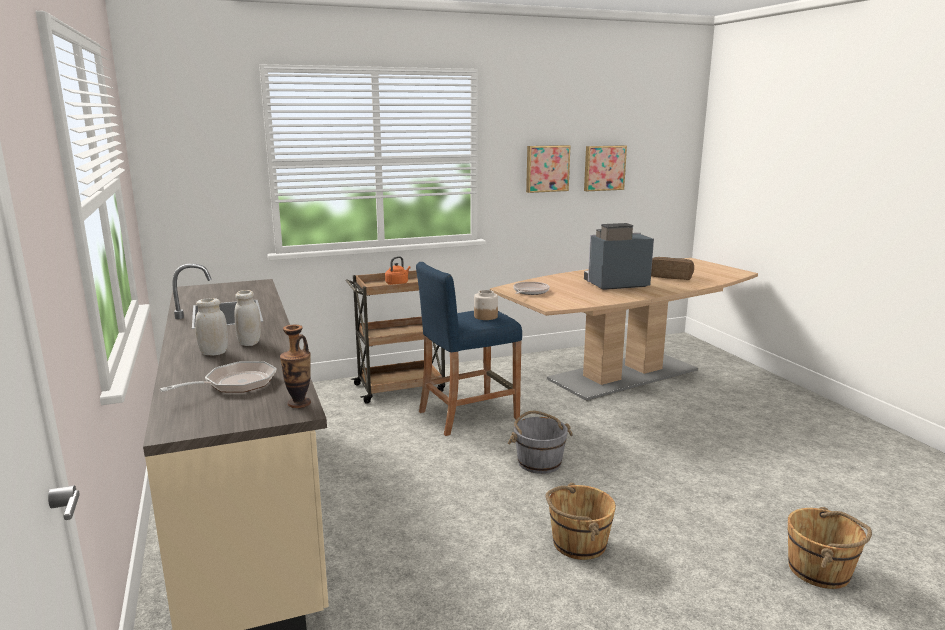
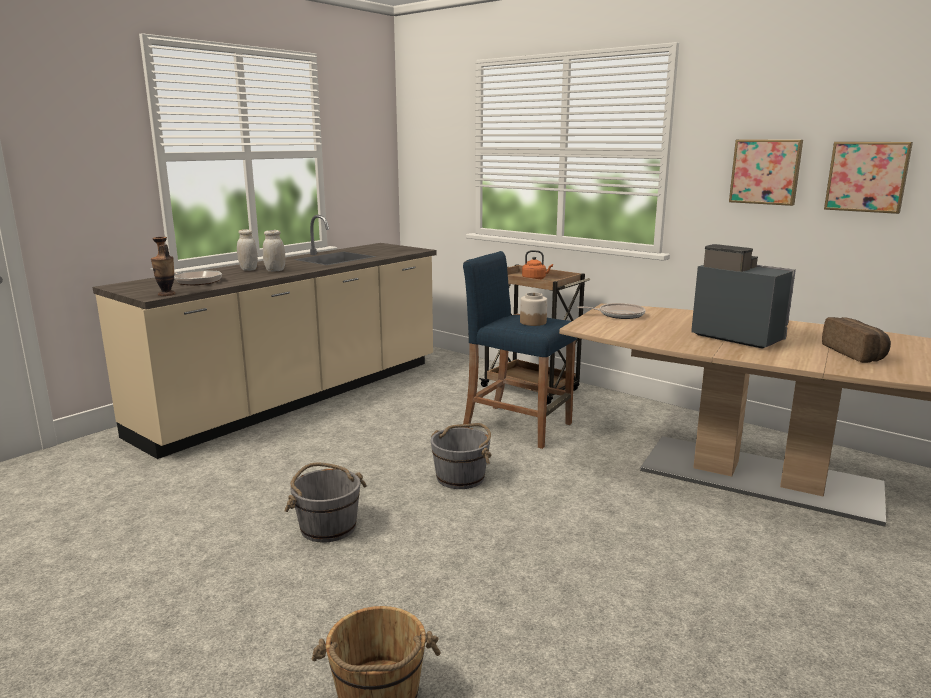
camera: 60 degrees right, 0 degrees up
brown bucket [545,483,616,560] -> grey bucket [284,462,367,543]

